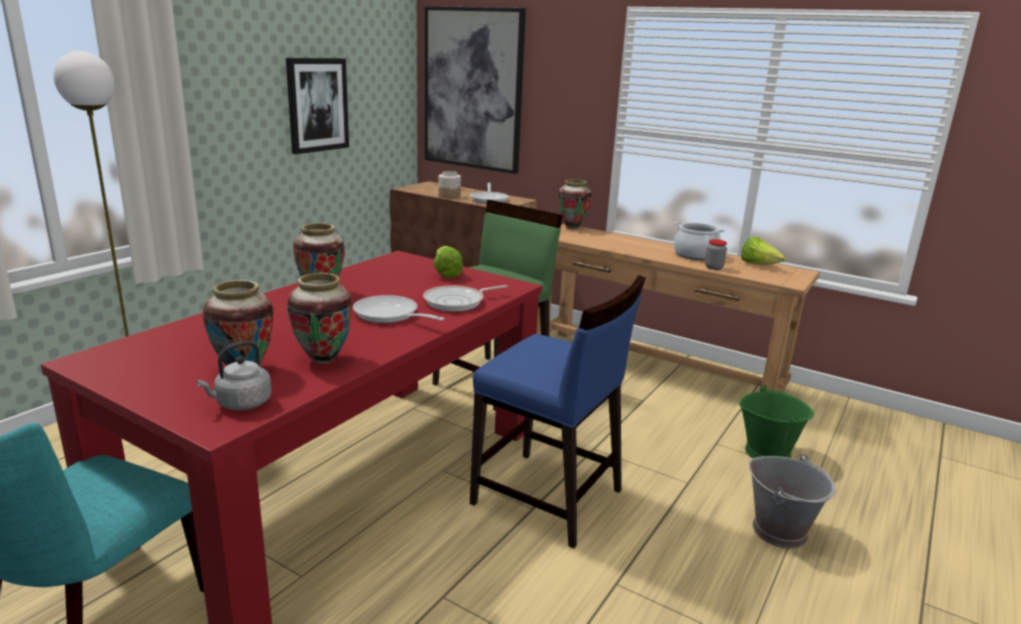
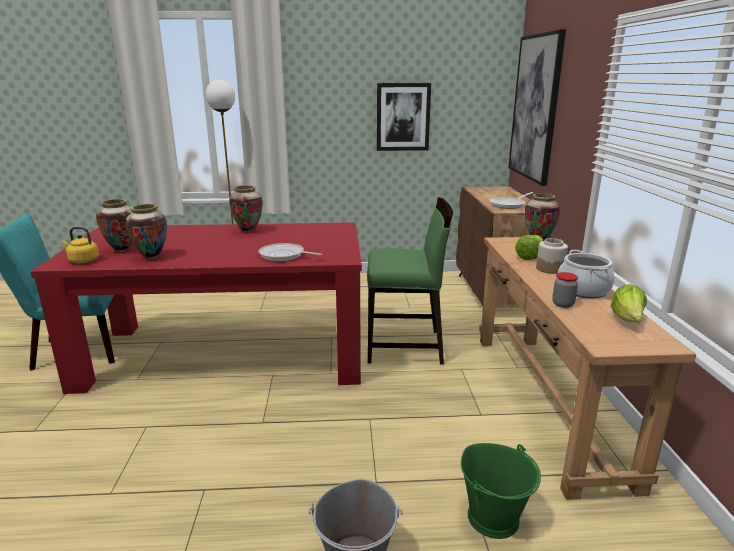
camera: 55 degrees right, 0 degrees up
grey kettle [196,341,271,411] -> yellow kettle [62,227,99,263]
frying pan [353,295,445,323] -> none
lettuce [433,246,463,278] -> lettuce moved to [515,235,543,260]
jar [438,171,461,199] -> jar moved to [536,238,568,274]
blue chair [470,275,645,549] -> none

